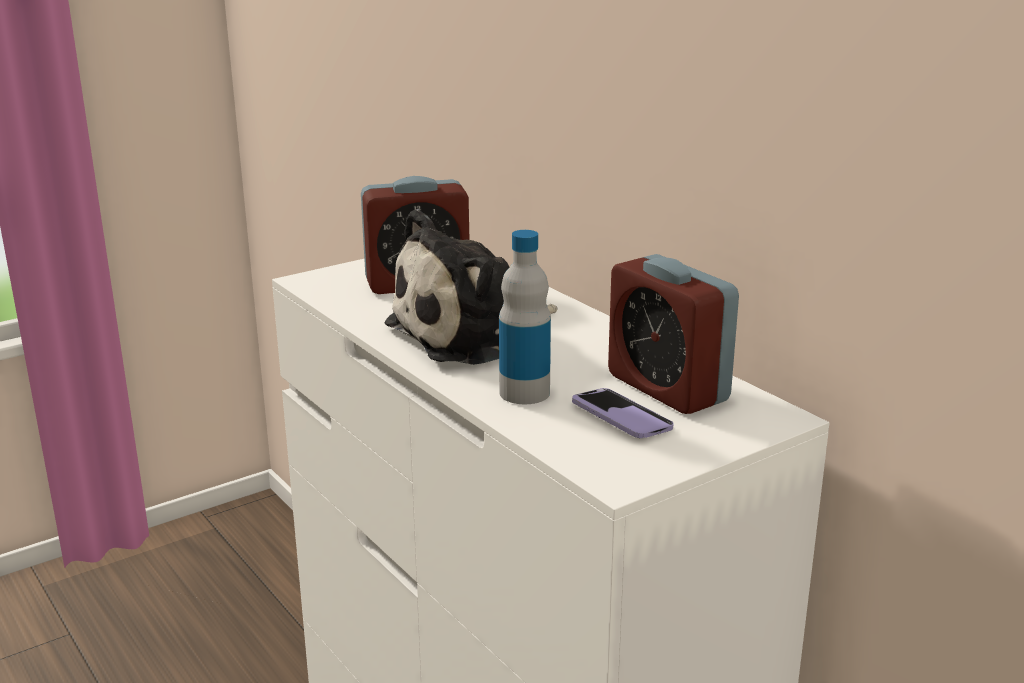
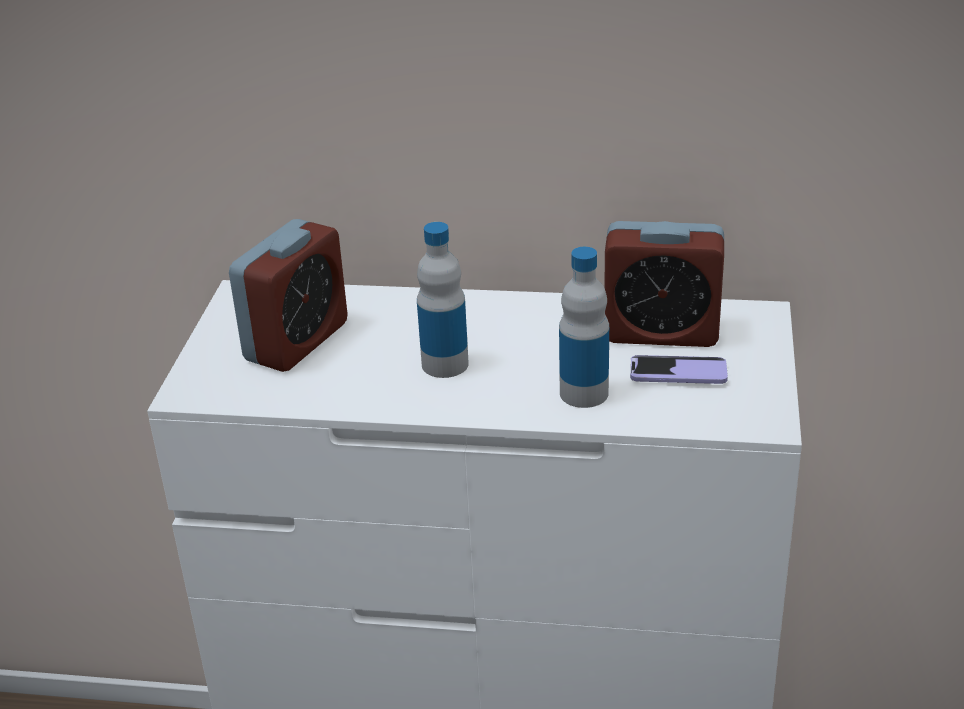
camera: 45 degrees left, 10 degrees up
plush toy [385,209,558,365] -> bottle [417,222,469,378]

